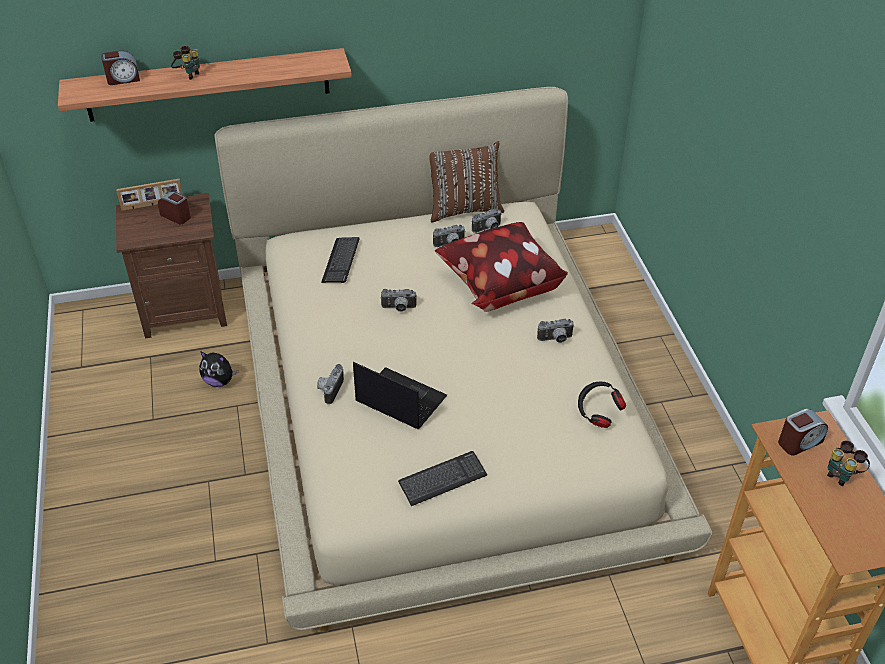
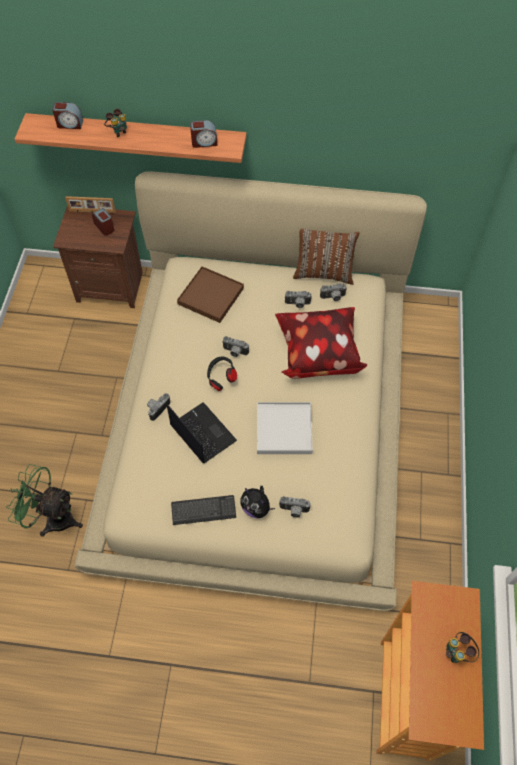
camera: 20 degrees right, 15 degrees up
plush toy [199,351,238,387] -> plush toy moved to [241,486,275,518]
keyboard [321,237,360,283] -> brown tray [177,266,244,323]
camera [537,319,574,343] -> camera moved to [279,496,311,518]
black headphones [578,381,626,428] -> black headphones moved to [207,357,237,391]
alarm clock [778,408,828,456] -> alarm clock moved to [190,120,217,148]
none -> green fan [6,464,83,537]
none -> white tray [257,402,313,454]

